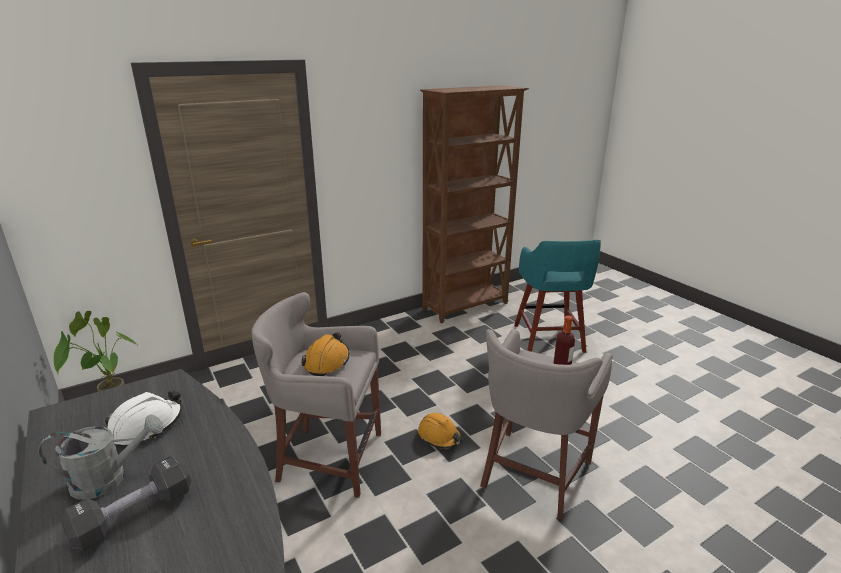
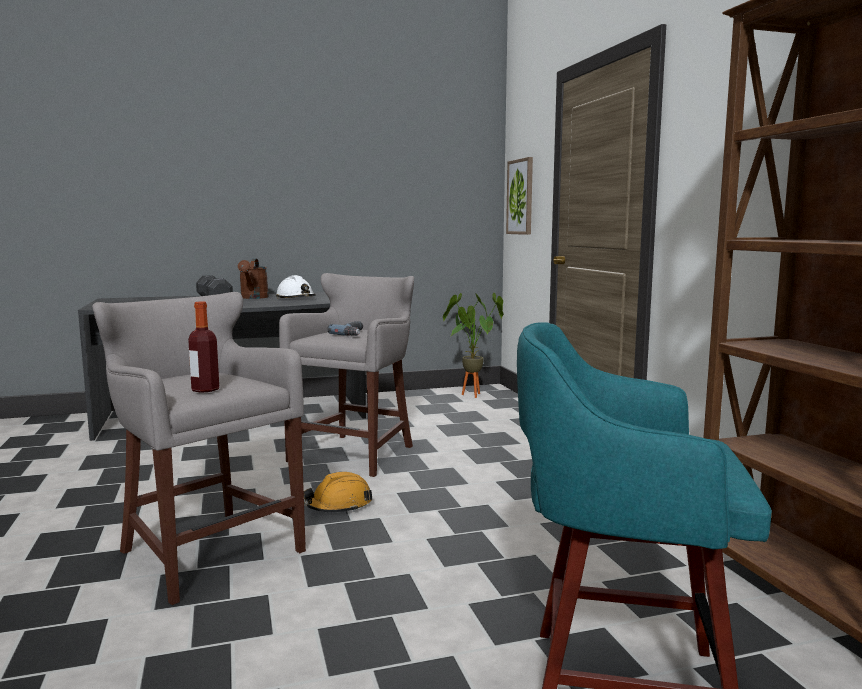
camera: 105 degrees right, 15 degrees down
grey watering can [38,415,163,500] -> brown watering can [238,259,269,299]
orange hard hat [301,332,350,376] -> power drill [327,321,363,336]
none -> picture [506,157,533,235]

